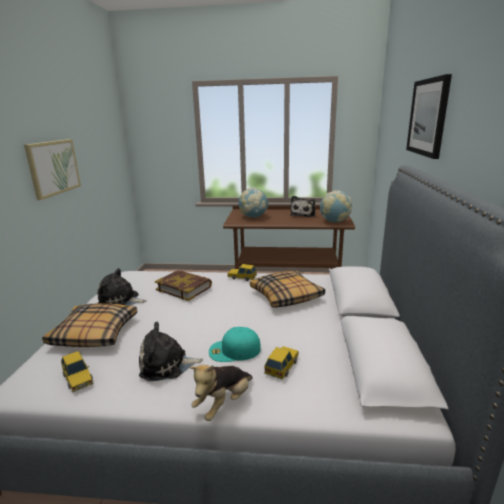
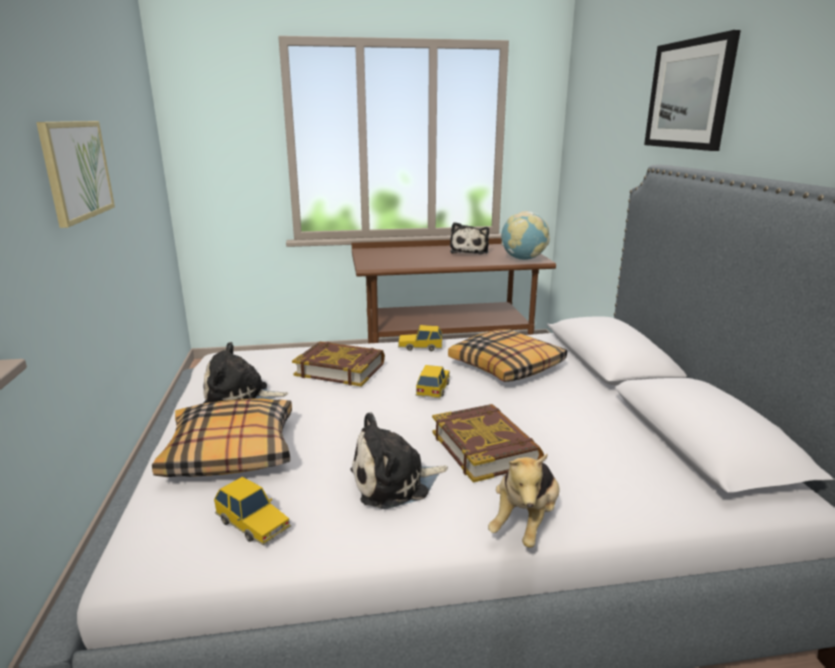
camera: 15 degrees left, 0 degrees up
turquoise cap [209,327,261,362] -> book [432,404,544,483]
globe [239,188,268,218] -> none
toy car [264,346,299,380] -> toy car moved to [416,365,450,398]

